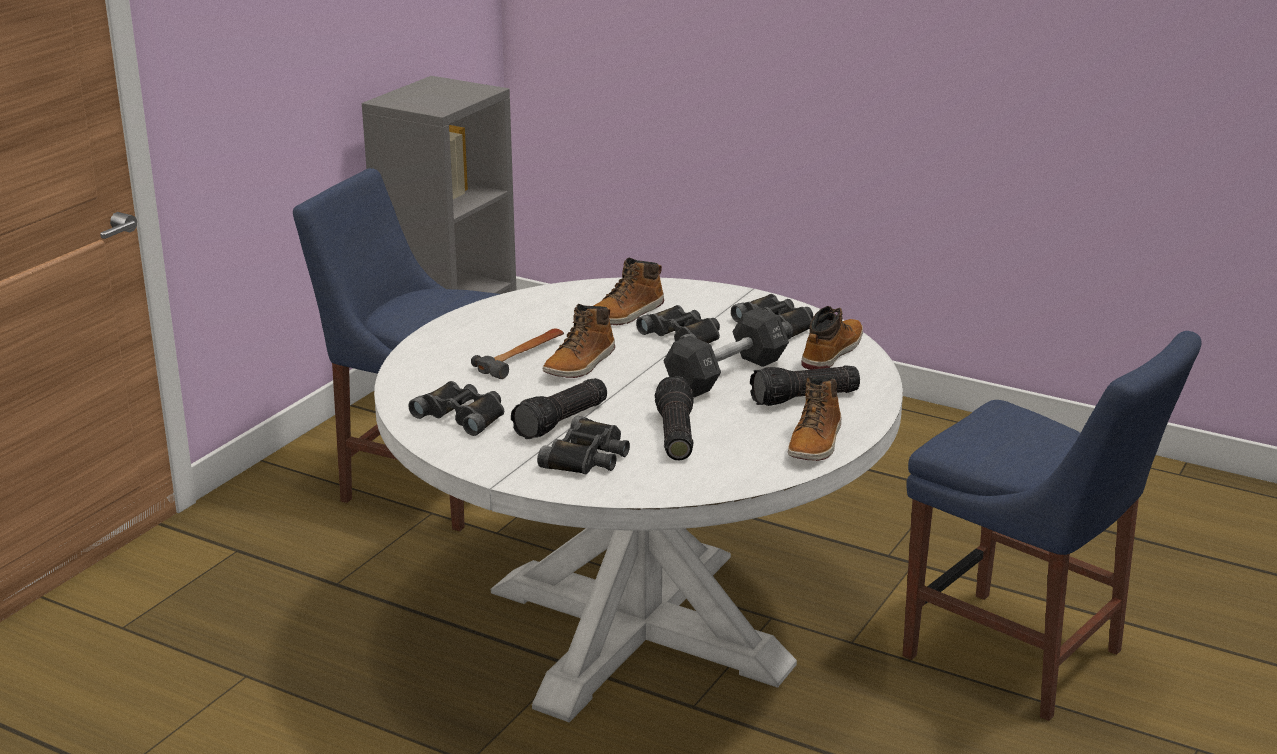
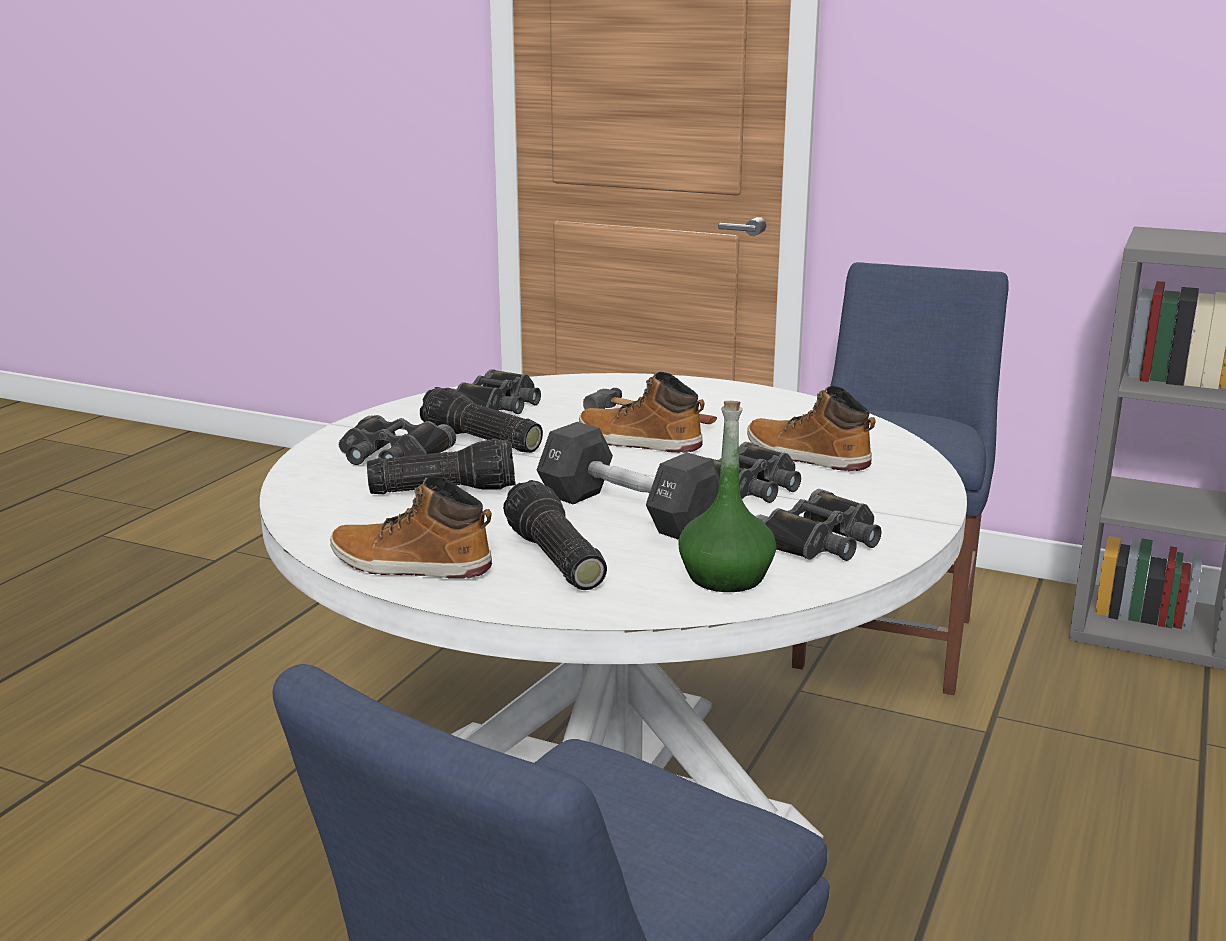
camera: 85 degrees right, 5 degrees down
boot [801,306,863,370] -> green bottle [678,401,776,592]

